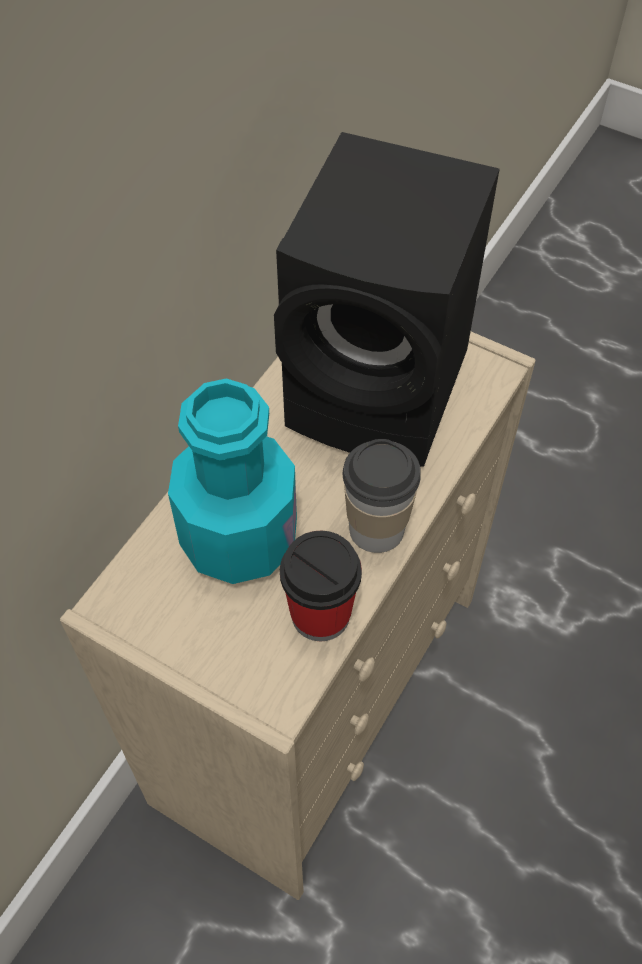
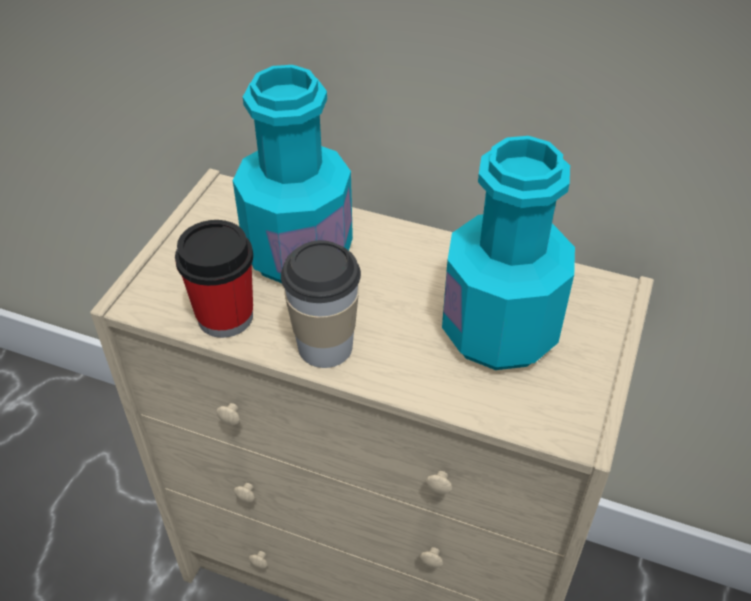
camera: 80 degrees right, 10 degrees down
black speaker [274,132,500,467] -> turquoise bottle [442,136,575,370]

